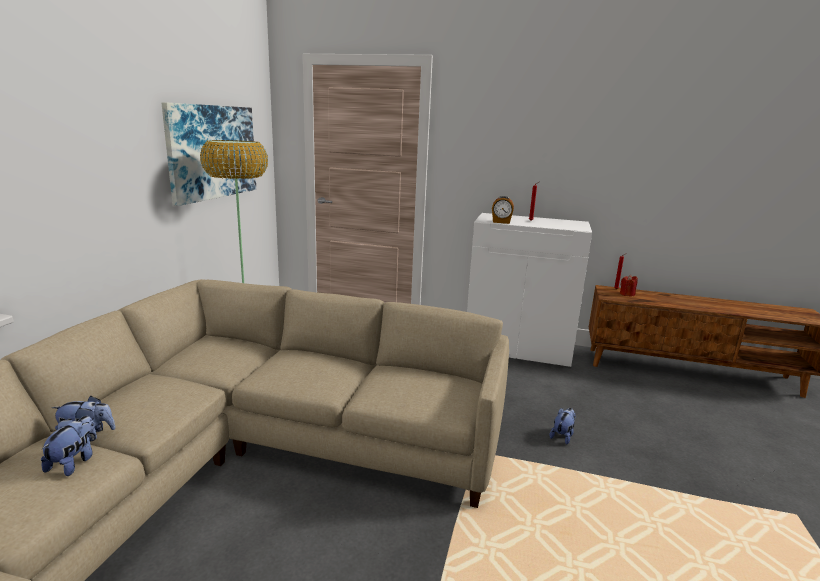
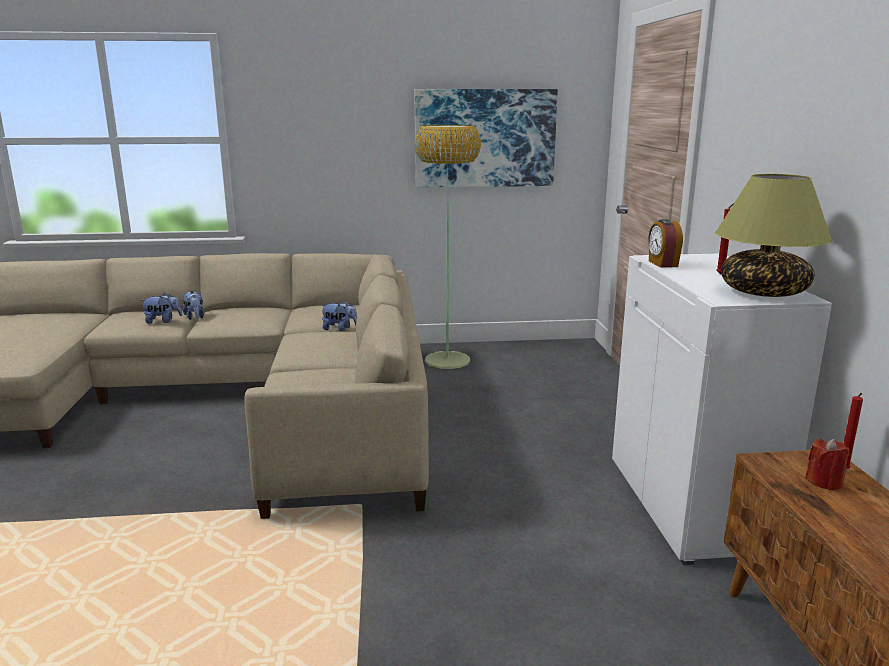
camera: 70 degrees right, 0 degrees up
plush toy [549,408,576,445] -> plush toy moved to [321,300,357,332]
none -> table lamp [715,174,832,297]

